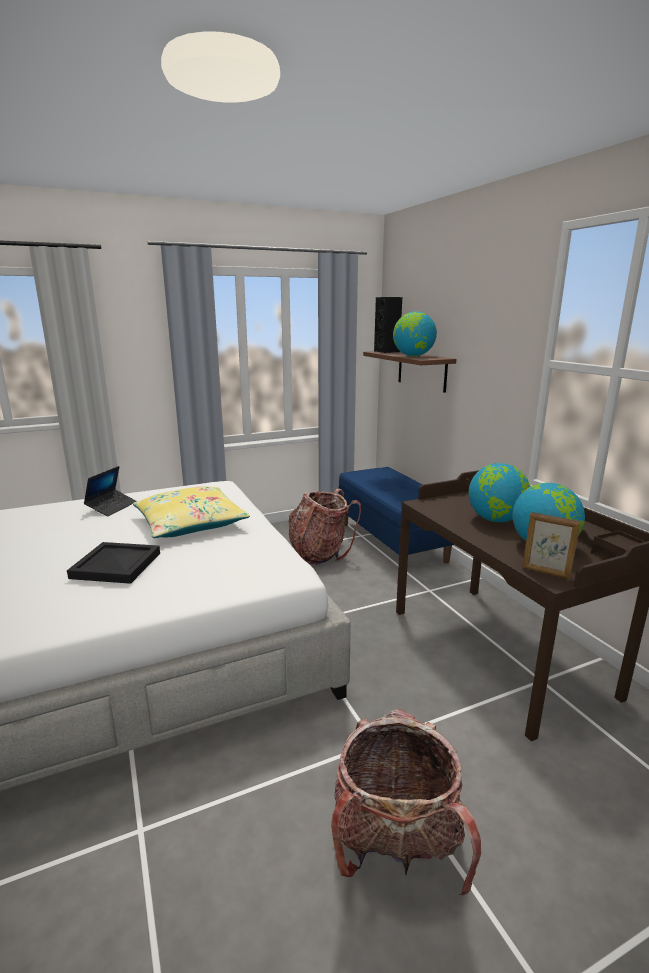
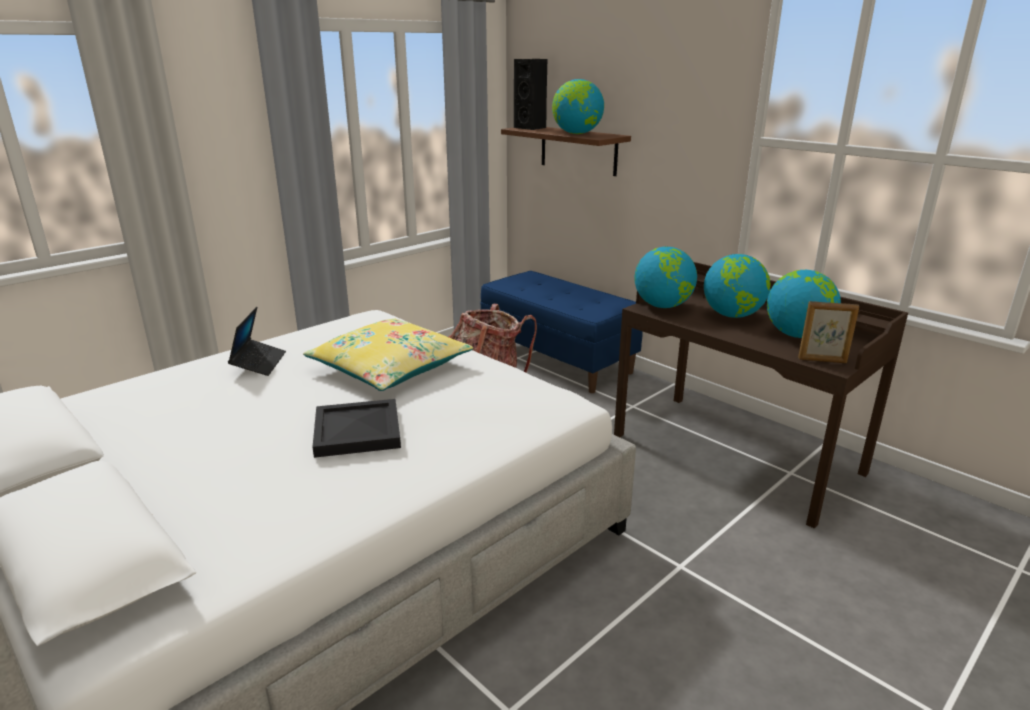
camera: 20 degrees left, 5 degrees up
backpack [331,708,481,896] -> none
none -> globe [634,247,697,308]

